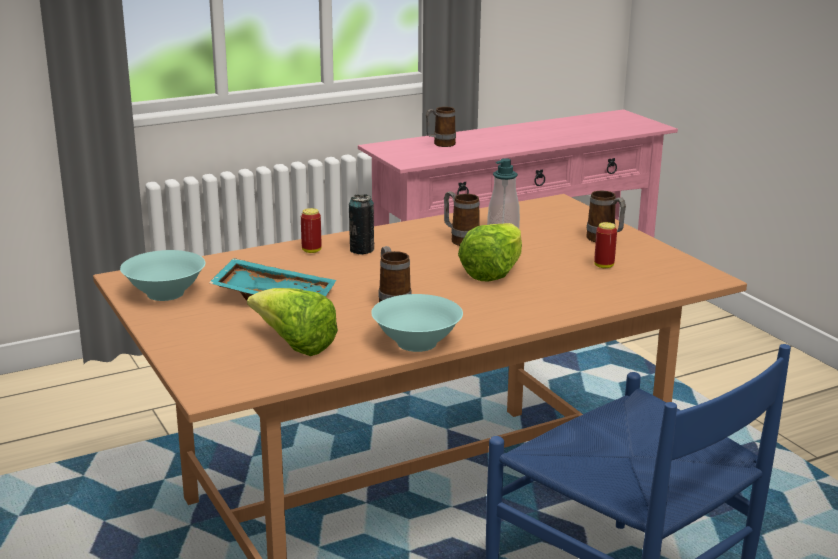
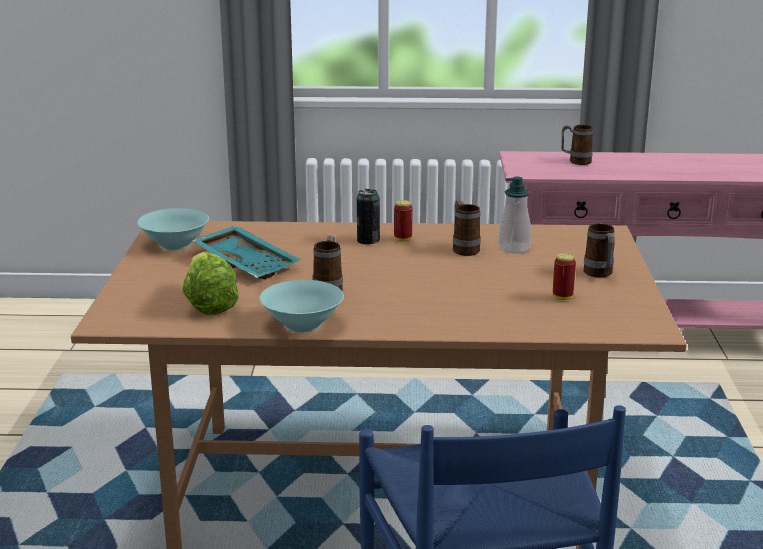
camera: 30 degrees right, 0 degrees up
can [301,208,321,253] -> can moved to [394,200,412,242]
lettuce [458,223,522,281] -> none

